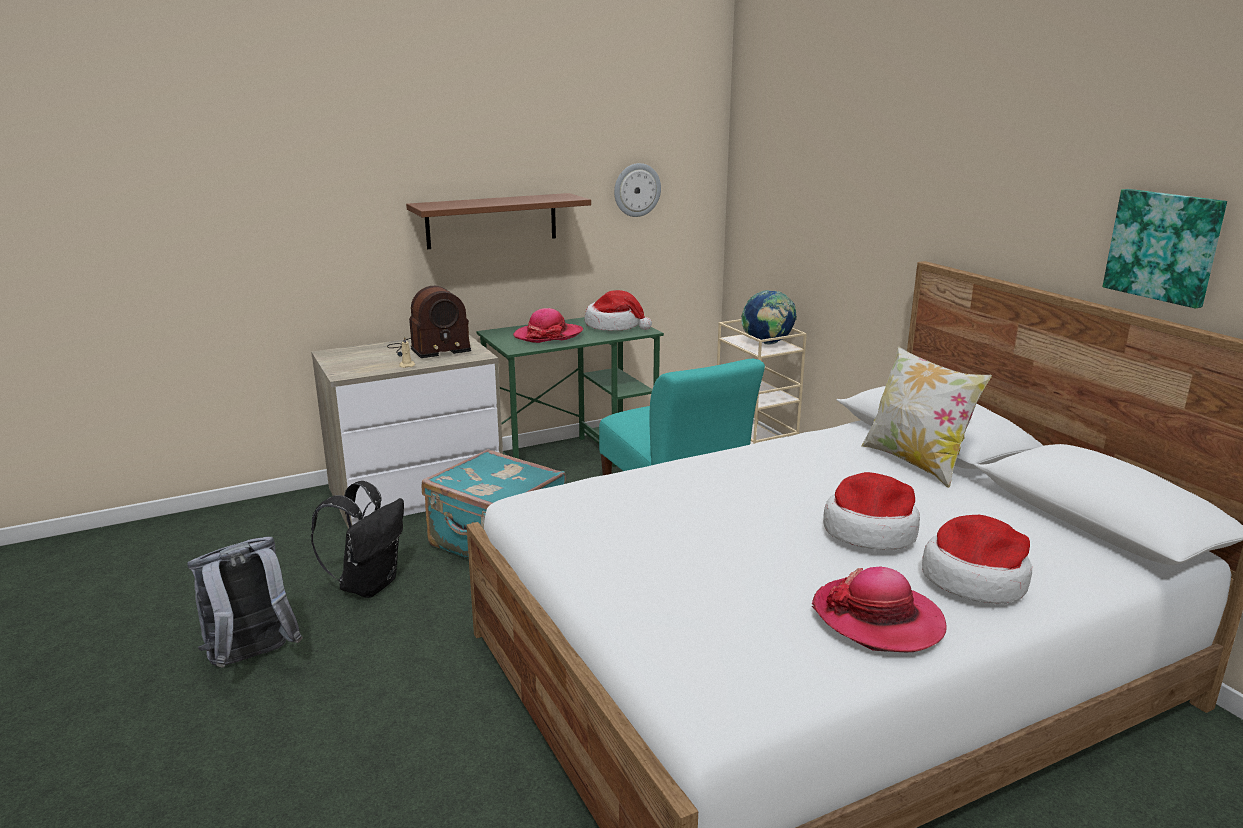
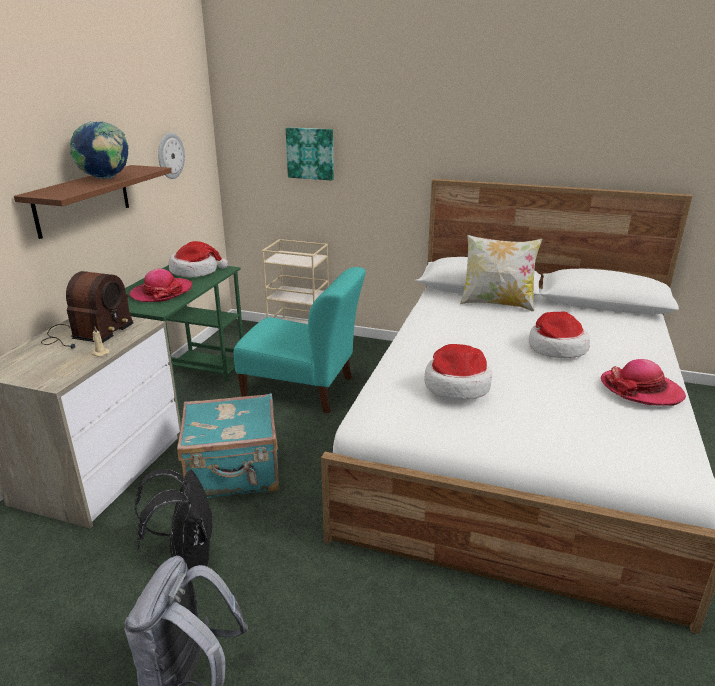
camera: 45 degrees left, 5 degrees up
globe [741,290,797,345] -> globe moved to [70,121,129,179]
hat [922,515,1032,604] -> hat moved to [424,344,492,400]
picture [1103,189,1227,308] -> picture moved to [286,127,334,181]

